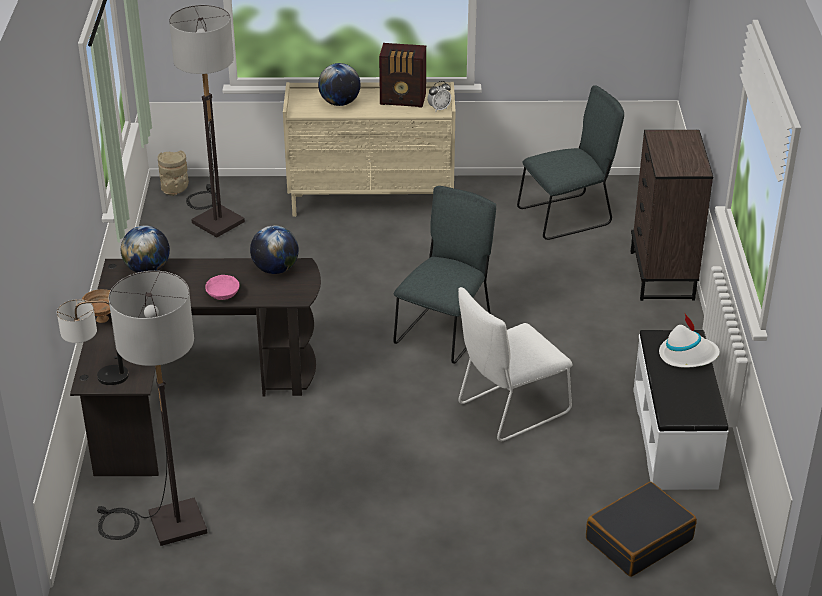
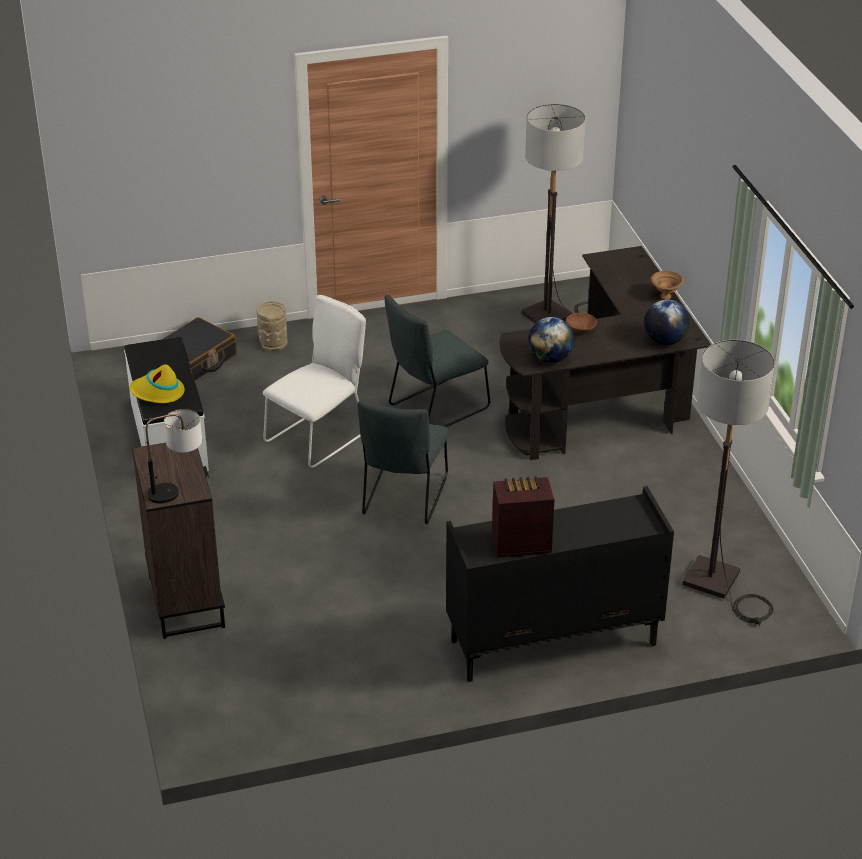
camera: 165 degrees right, 0 degrees up
table lamp [57,299,129,385] -> table lamp moved to [145,409,202,504]
beige vase [158,151,189,196] -> beige vase moved to [257,301,287,351]
pink bowl [205,275,239,300] -> brown bowl [566,313,597,333]
beige dresser [283,82,456,217] -> black dresser [446,486,674,682]
globe [318,63,361,106] -> none
alarm clock [428,81,451,112] -> none
grey chair [517,85,624,240] -> grey chair moved to [385,295,490,427]
white hat [659,312,720,367] -> yellow hat [129,364,185,403]

